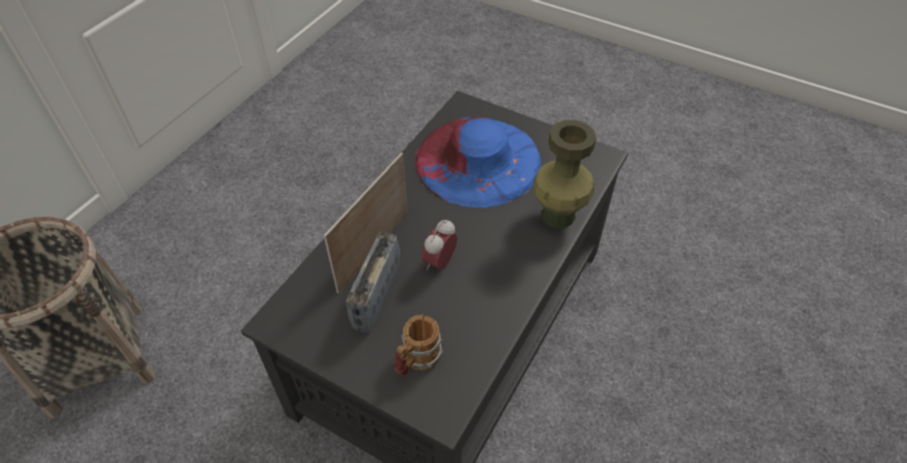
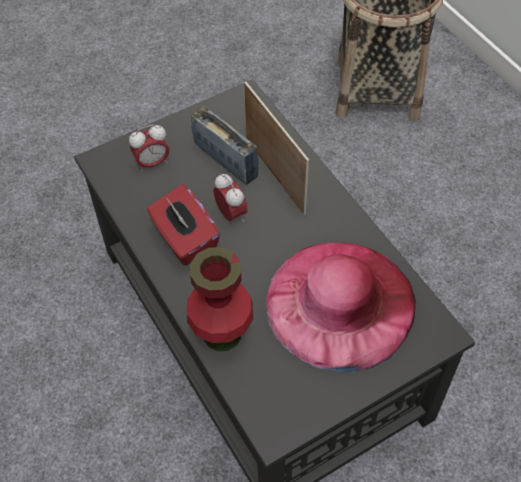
camera: 120 degrees right, 5 degrees up
mug [395,315,443,376] -> alarm clock [129,125,169,172]
blue hat [415,117,541,208] -> pink hat [266,243,416,372]
green vase [533,120,596,228] -> red vase [187,247,253,351]
none -> red tissue box [147,184,220,265]

